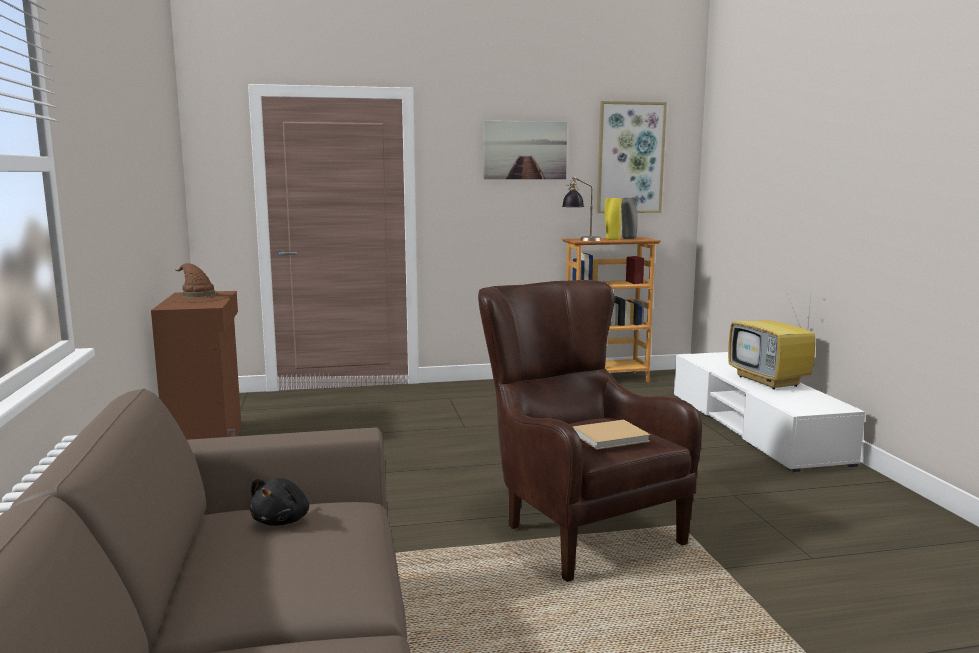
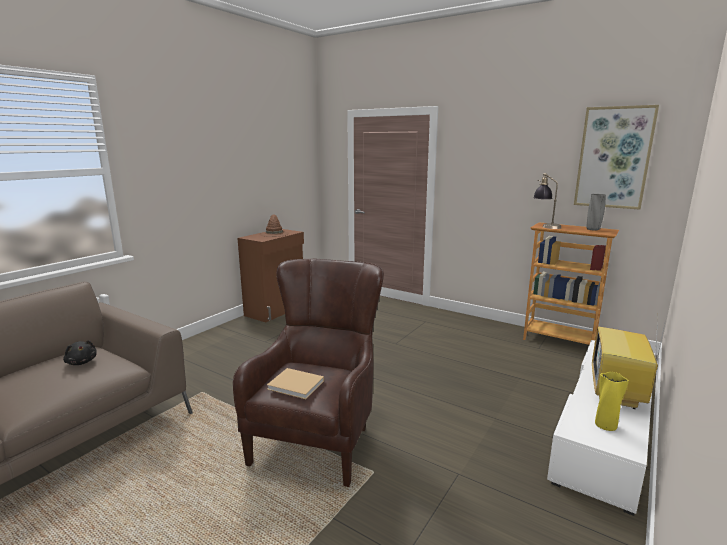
camera: 45 degrees right, 5 degrees up
black plush toy [250,478,309,526] -> black plush toy turned 105 degrees counterclockwise [63,340,97,365]
picture [484,121,567,179] -> none
yellow vase [605,198,622,240] -> yellow vase moved to [595,372,629,431]

